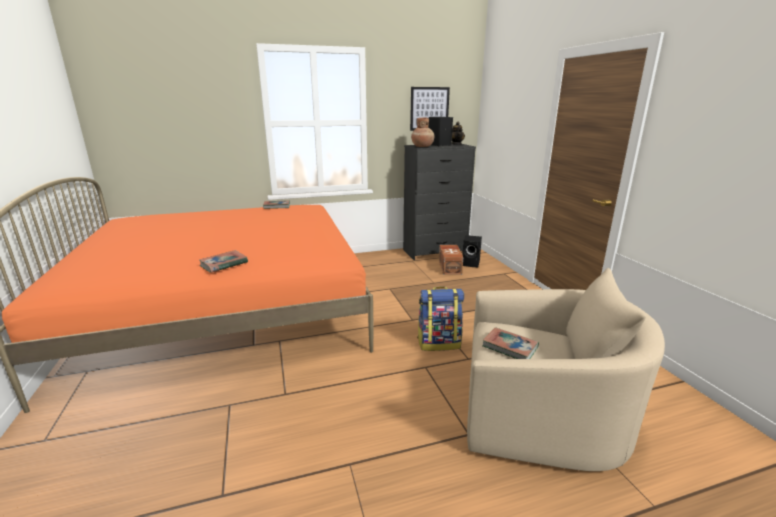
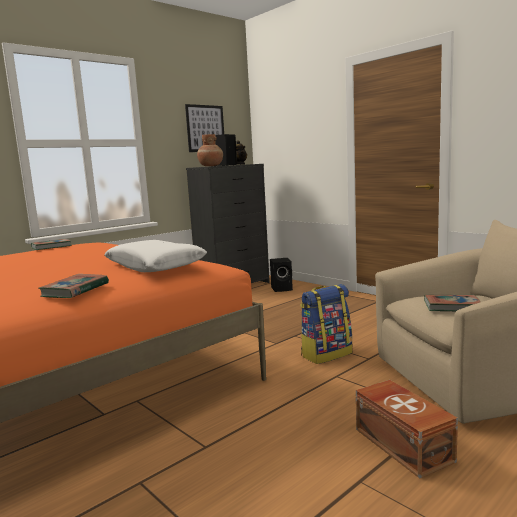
camera: 25 degrees left, 10 degrees down
brown storage box [439,245,463,275] -> brown storage box moved to [356,380,458,478]
none -> white pillow [104,240,207,272]

